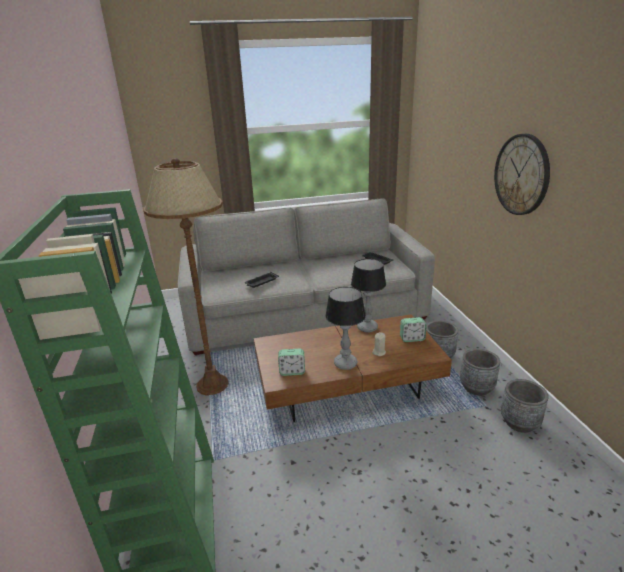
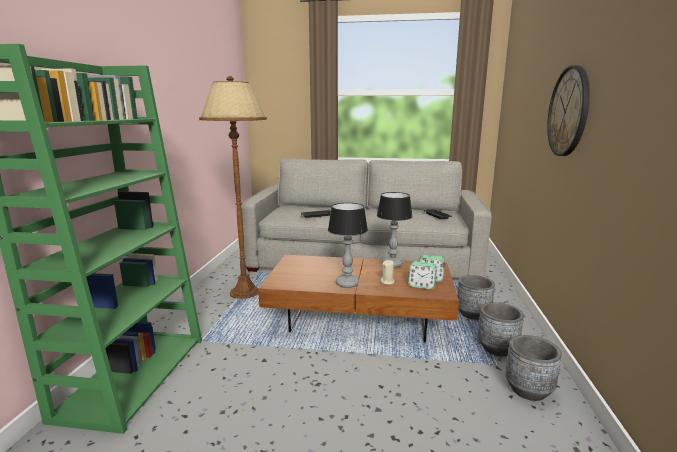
camera: 20 degrees right, 10 degrees down
alarm clock [278,348,305,376] -> alarm clock moved to [408,261,437,289]

